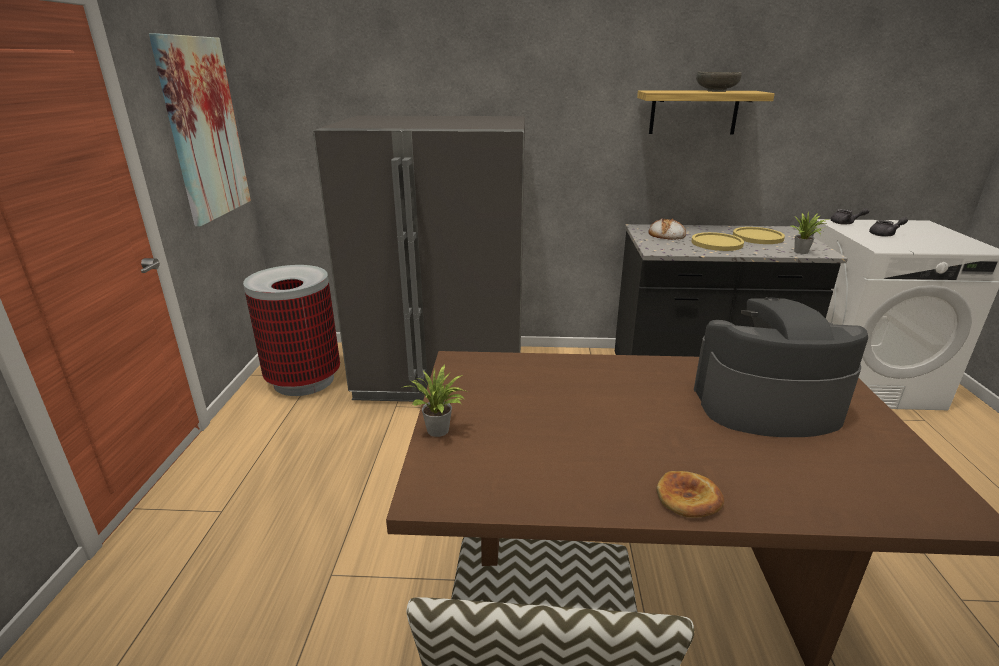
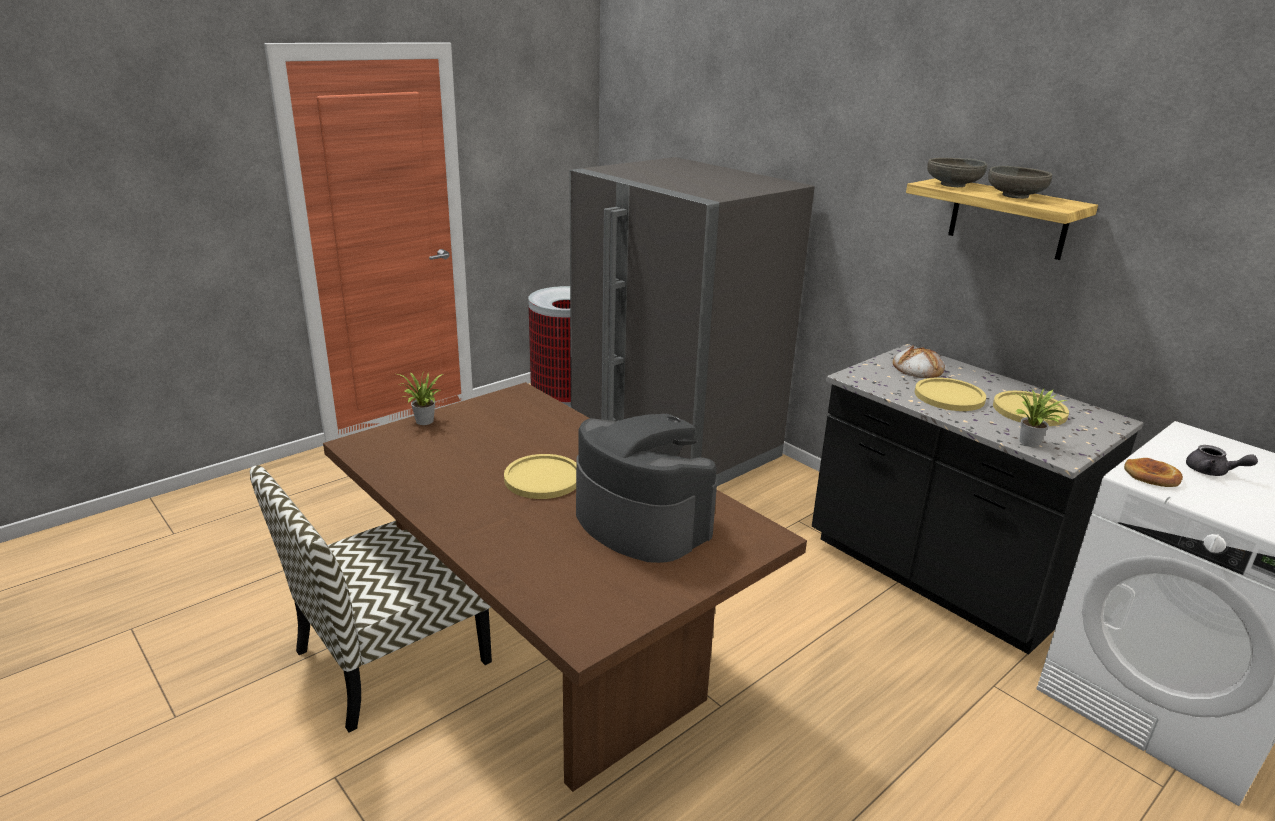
camera: 45 degrees right, 0 degrees up
picture [149,33,251,227] -> none
bread [656,471,724,518] -> bread moved to [1124,458,1183,487]
grey teapot [831,208,869,225] -> none
none -> yellow plate [504,454,576,499]
none -> grey bowl [927,158,987,187]

